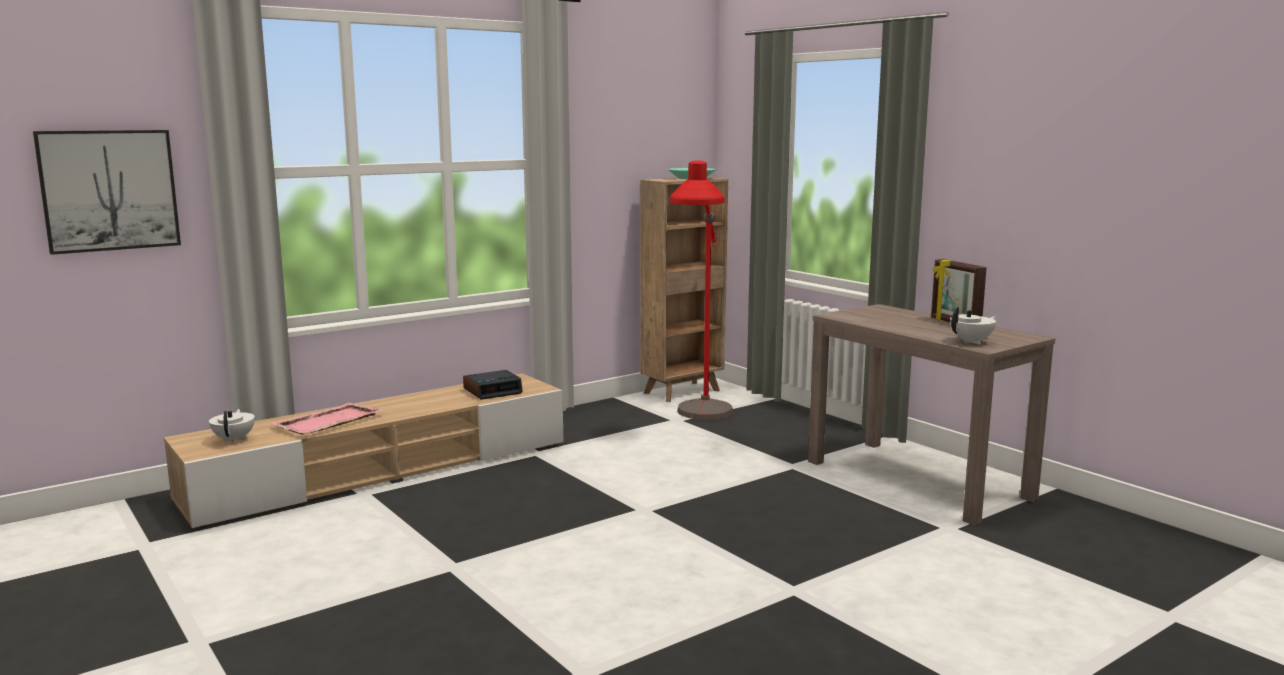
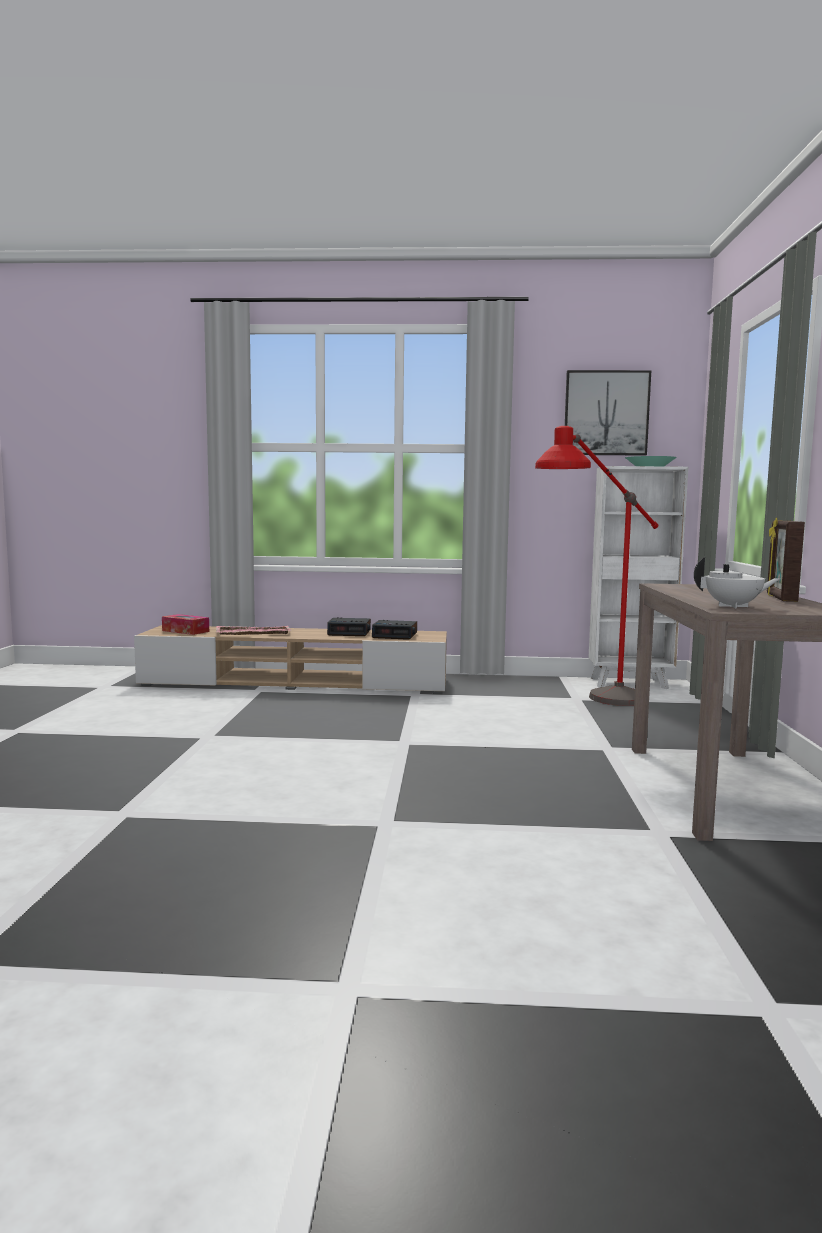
camera: 40 degrees right, 5 degrees down
picture [33,130,181,255] -> picture moved to [565,370,651,456]
white teapot [209,409,255,443] -> tissue box [162,614,209,635]
brown bookcase [640,177,728,402] -> white bookcase [588,466,688,689]
none -> alarm clock [327,617,371,636]

